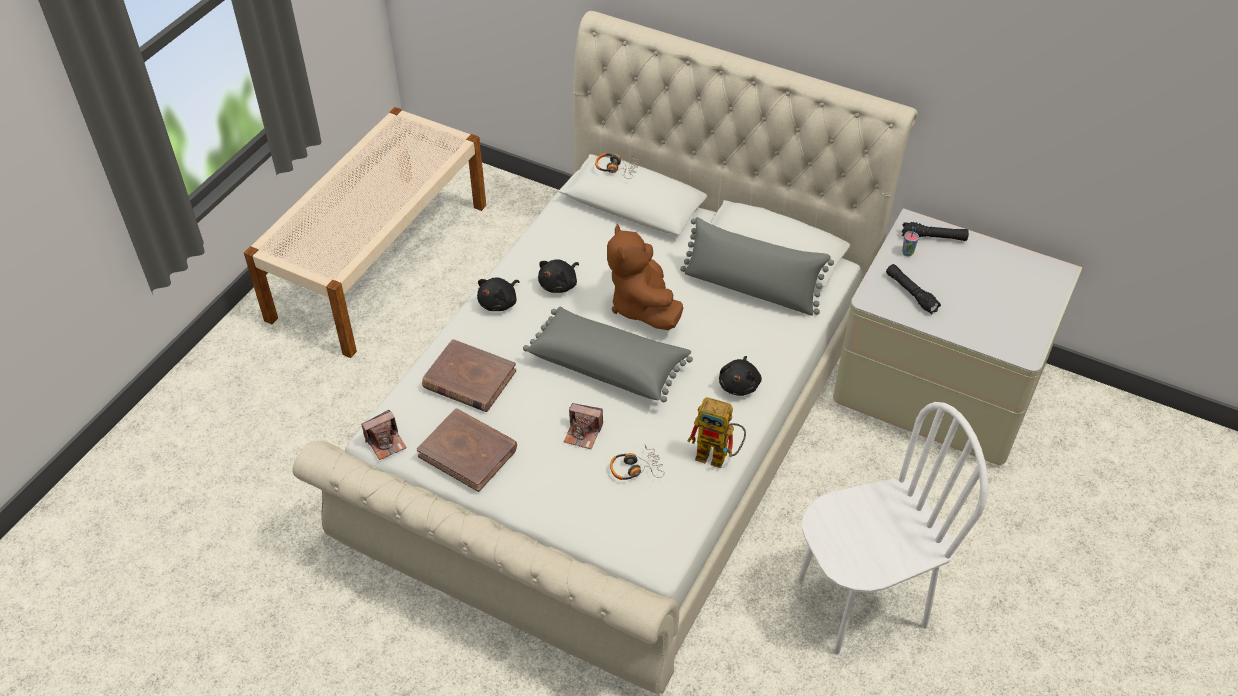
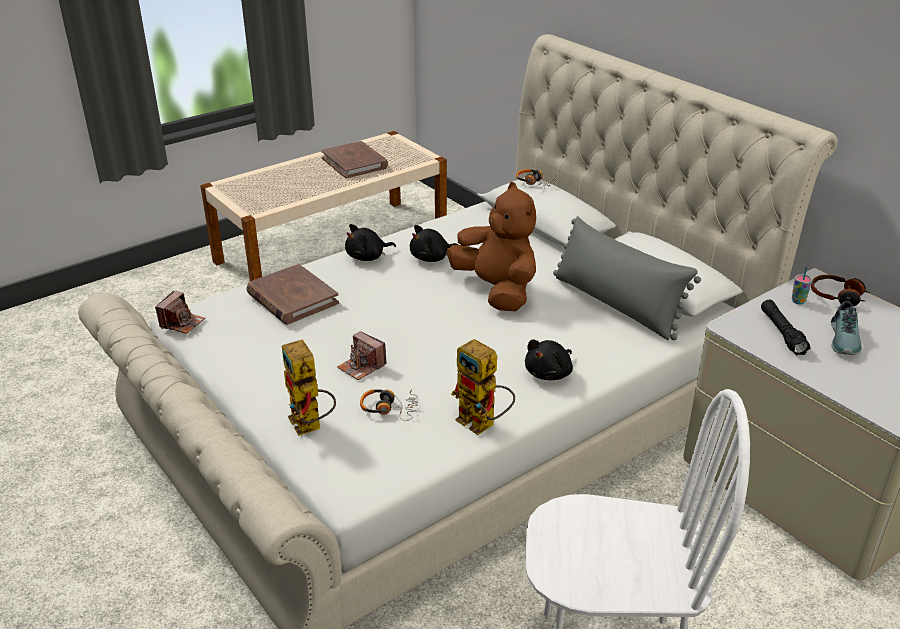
camera: 25 degrees right, 15 degrees down
camera [361,410,407,460] -> camera turned 60 degrees counterclockwise [155,291,205,334]
brown book [417,409,517,492] -> brown book moved to [321,141,388,179]
grey pillow [523,307,693,402] -> none
brown plush toy [607,224,683,330] -> brown plush toy turned 135 degrees clockwise [447,182,536,311]
black flashlight [902,222,969,241] -> headphones [811,275,869,306]
none -> toy robot [282,339,336,436]
none -> shoe [831,297,862,355]

